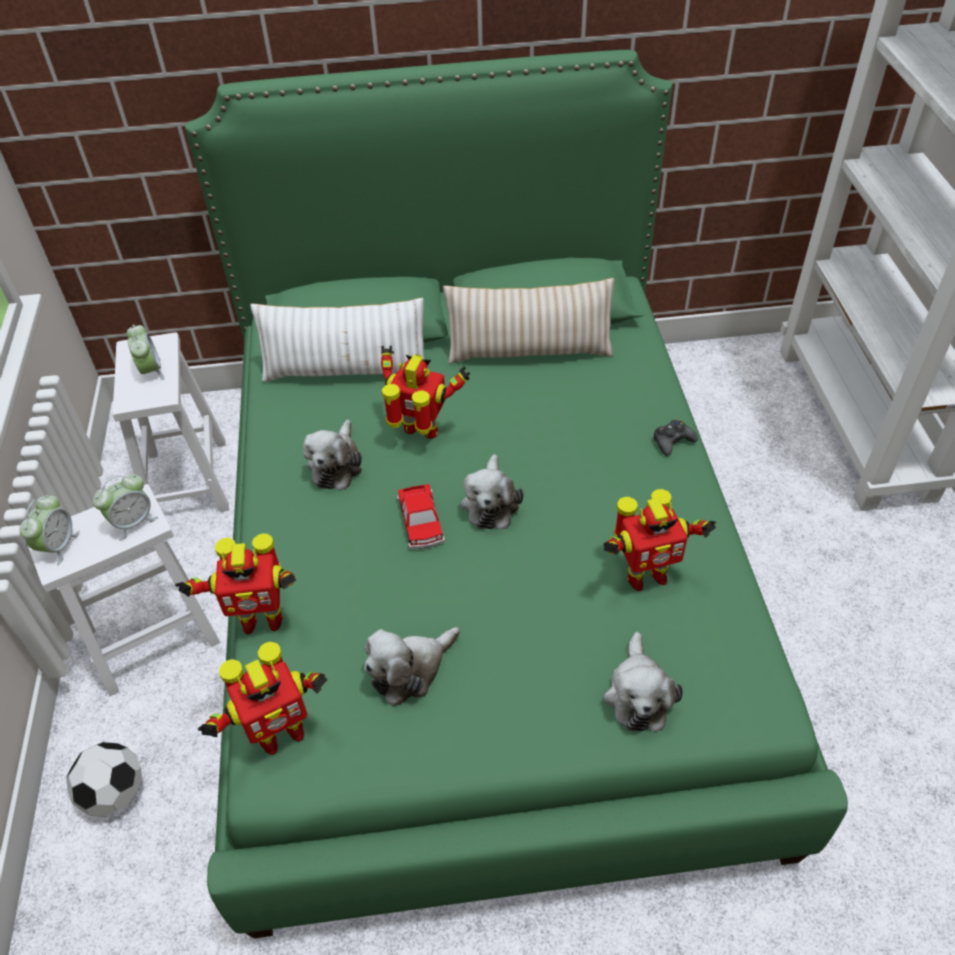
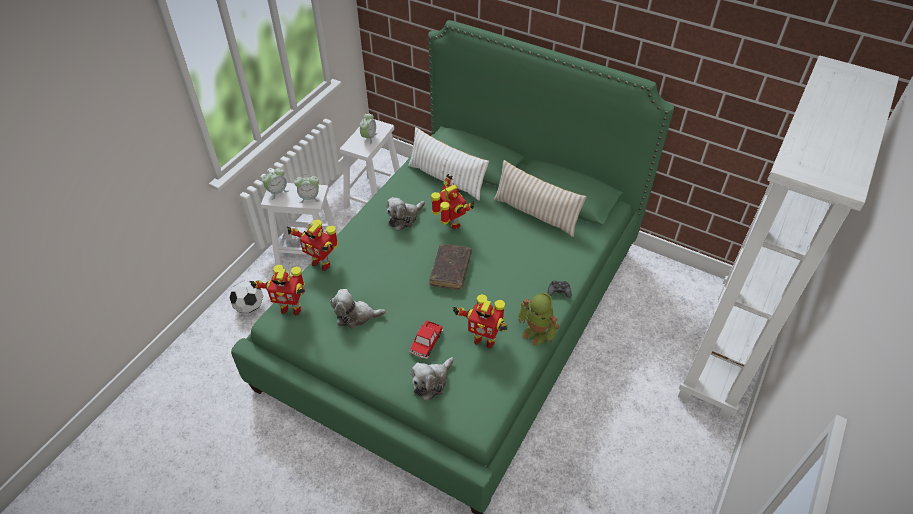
camera: 35 degrees right, 0 degrees up
toy car [397,484,445,549] -> toy car moved to [409,321,444,359]
plush toy [461,454,523,529] -> brown book [429,244,472,290]
none -> toy robot [518,293,559,346]

